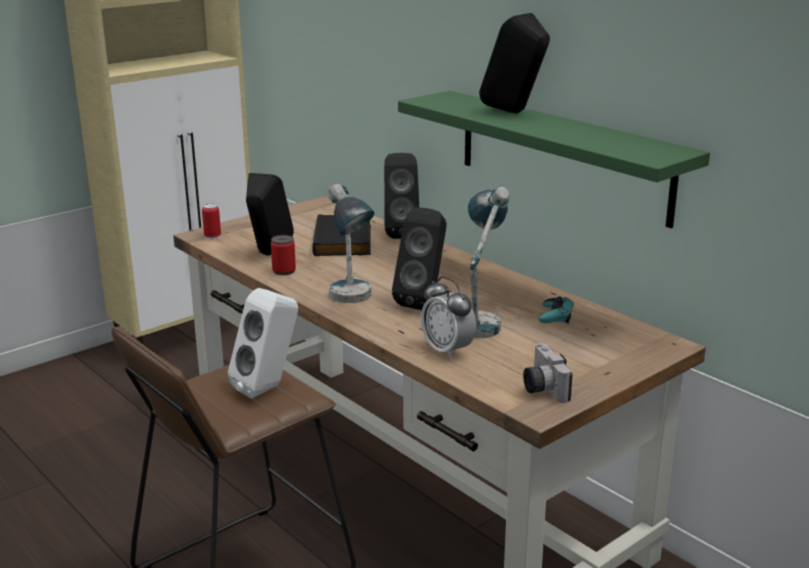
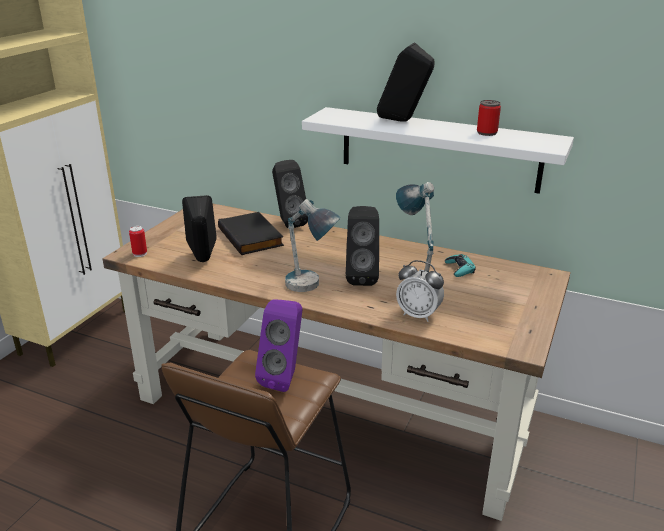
camera: 25 degrees left, 5 degrees up
white speaker [228,288,298,399] -> purple speaker [255,299,302,392]
can [271,235,296,275] -> can moved to [477,100,501,136]
green shelf [398,91,710,228] -> white shelf [302,107,574,194]
camera [523,343,573,403] -> none

